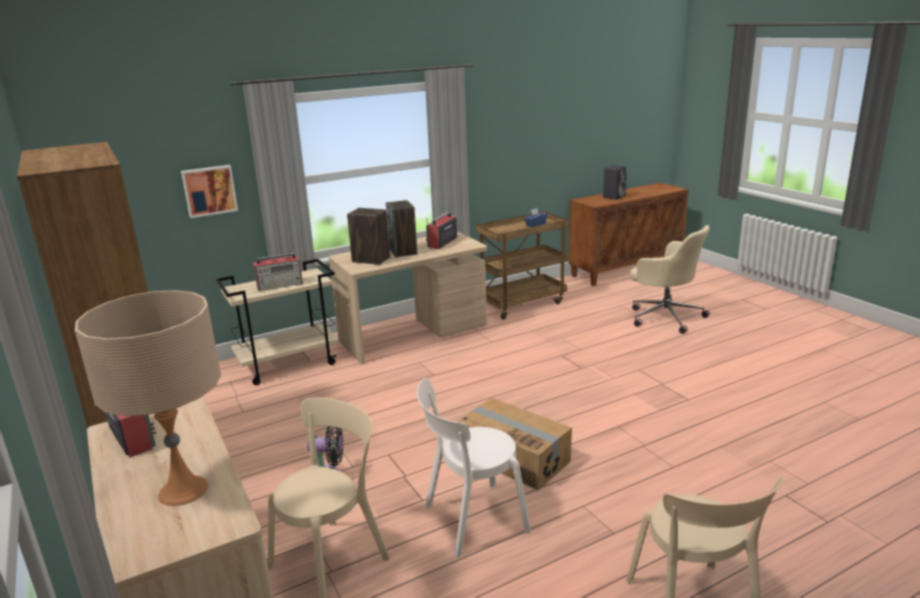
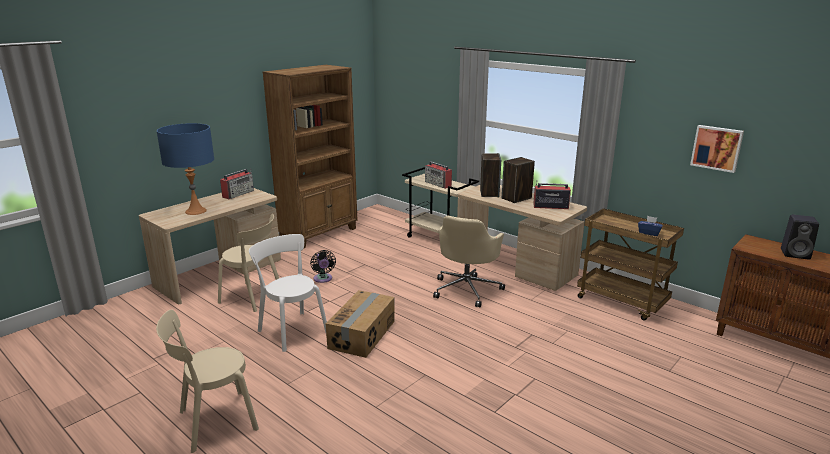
camera: 70 degrees right, 0 degrees up
beige table lamp [75,290,221,506] -> blue table lamp [157,123,214,215]
picture [181,165,238,218] -> picture moved to [690,125,744,173]
beige office chair [630,225,710,334] -> beige office chair moved to [433,216,505,307]

